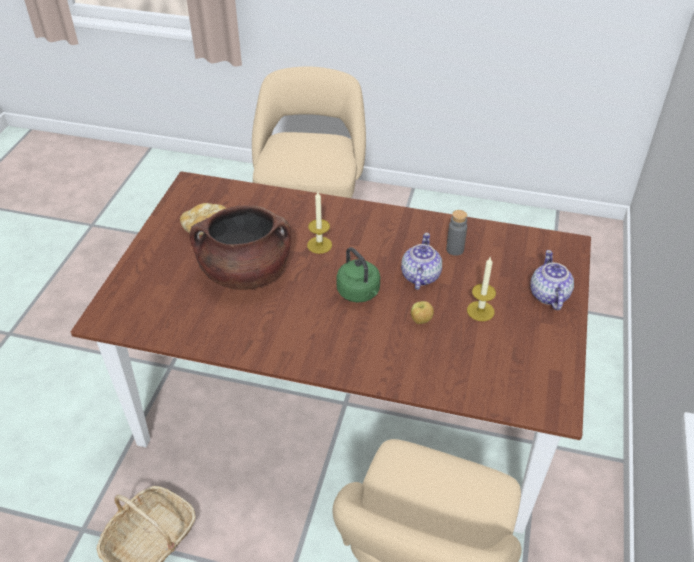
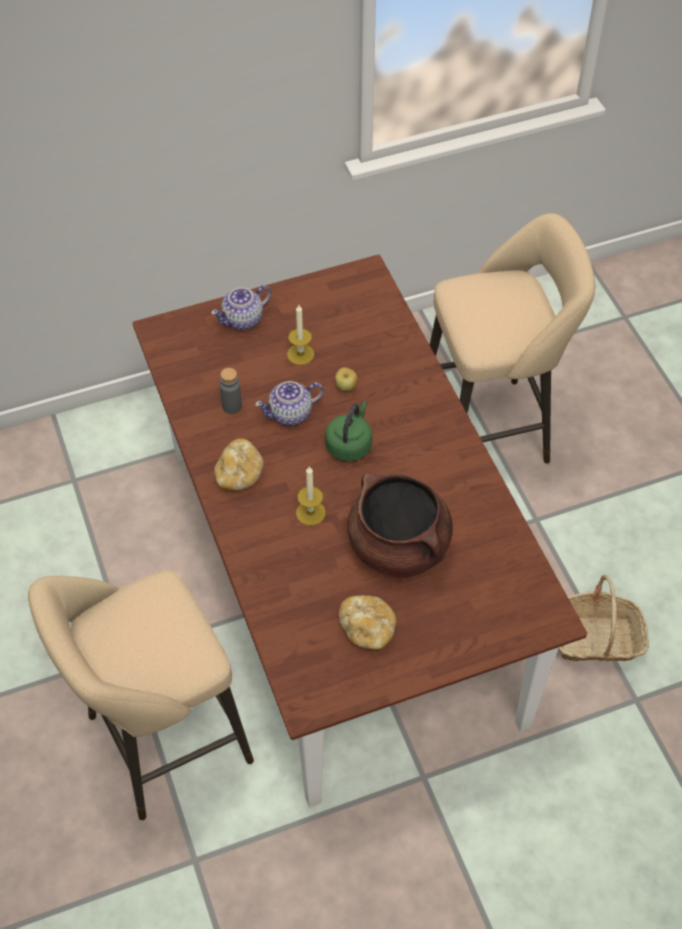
camera: 125 degrees left, 10 degrees up
none -> bread [214,438,264,490]

